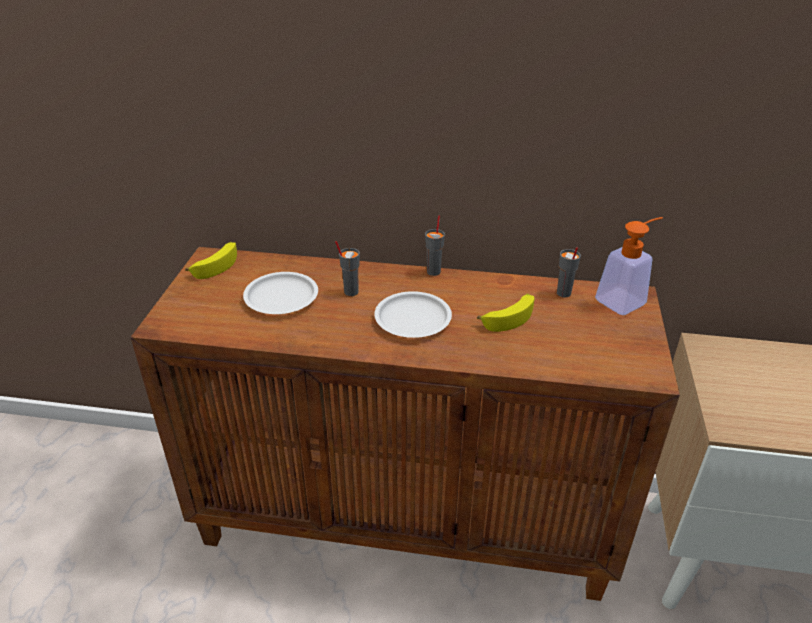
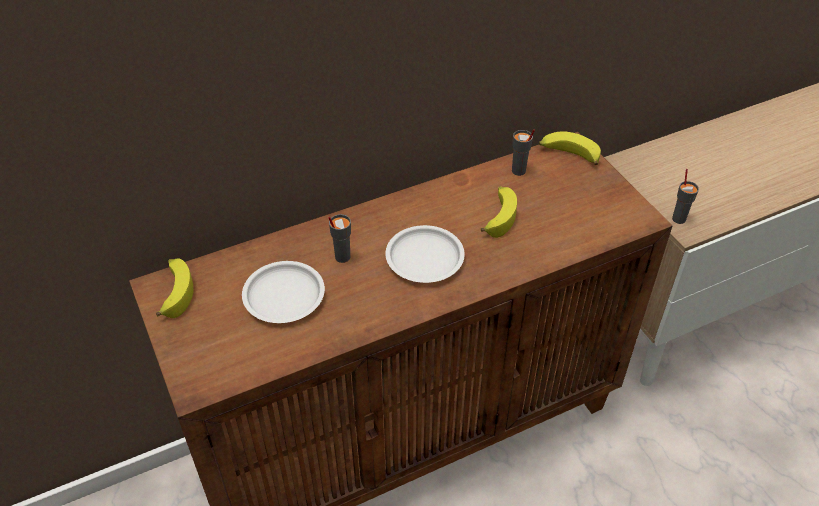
camera: 35 degrees left, 10 degrees up
grey cup [425,215,445,276] -> grey cup moved to [672,169,699,224]
soap dispenser [595,217,663,315] -> banana [539,131,601,165]

